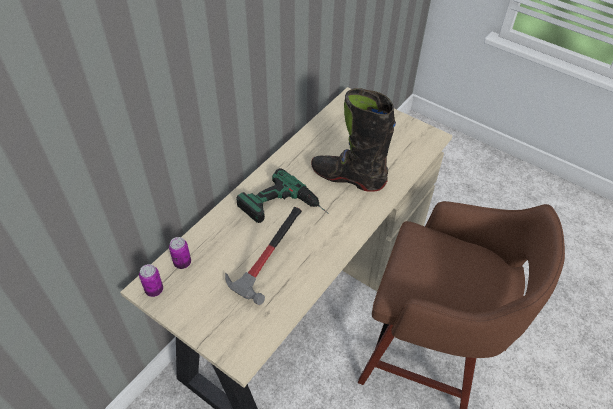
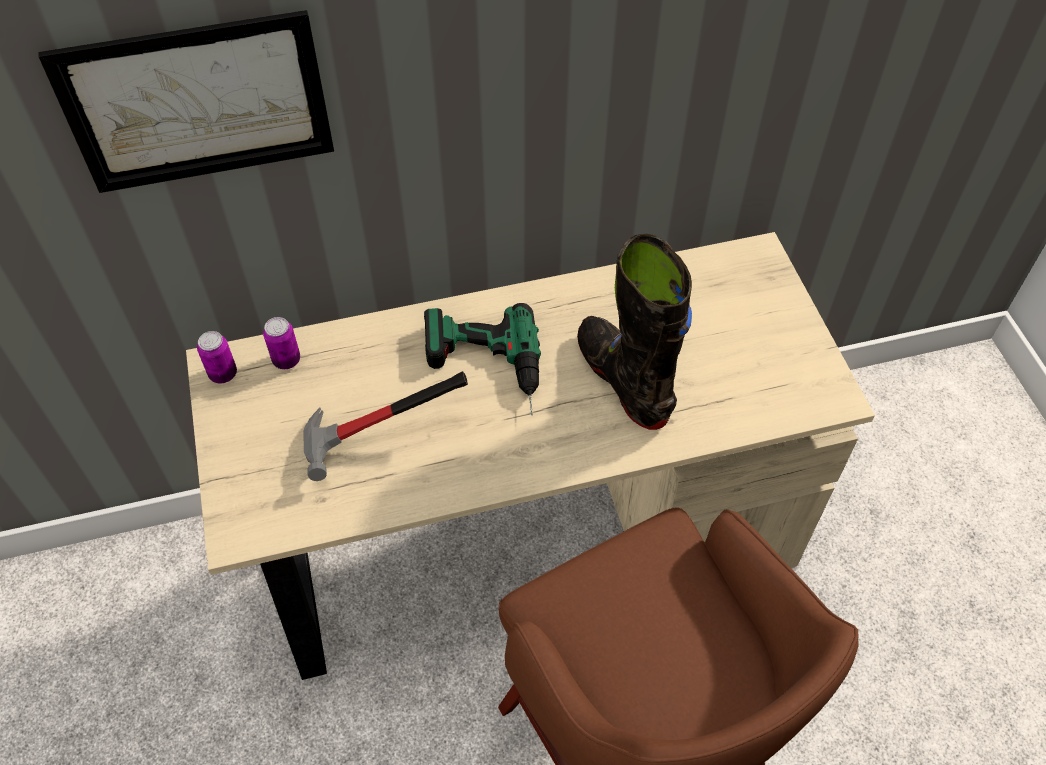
camera: 40 degrees right, 5 degrees up
none -> picture [38,10,334,193]

